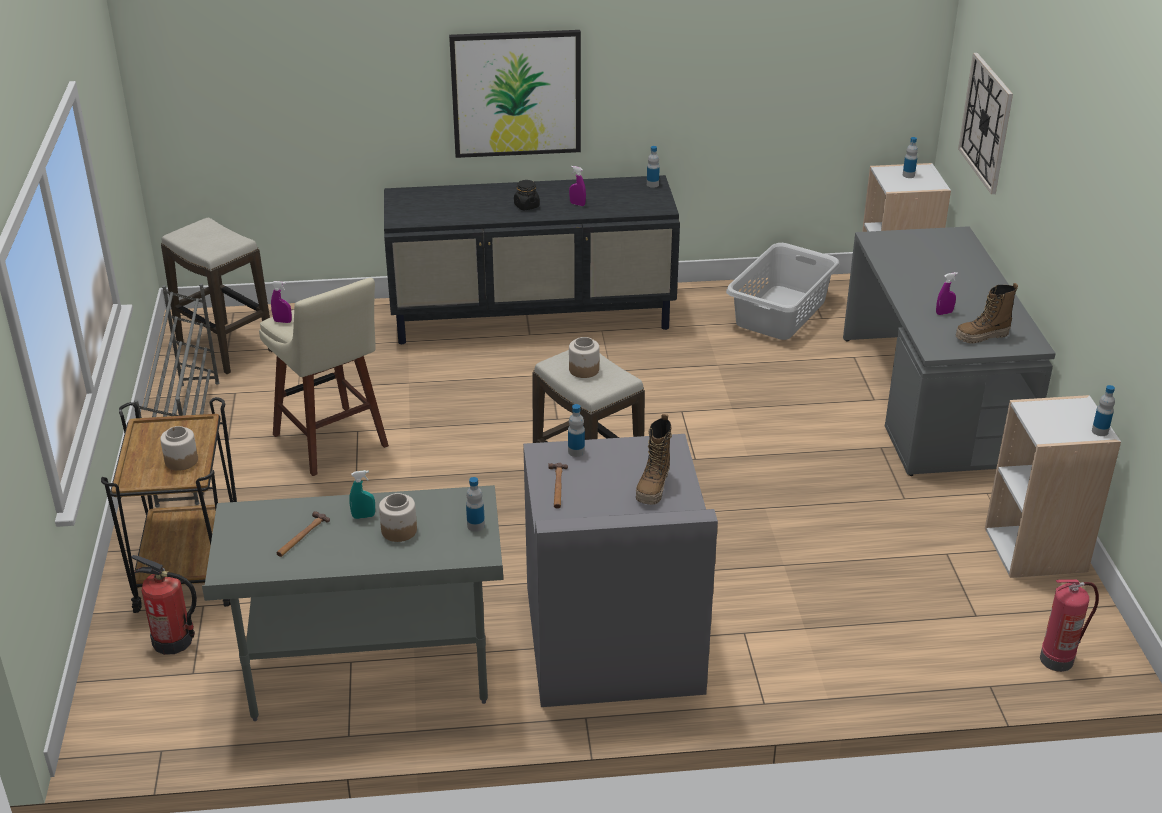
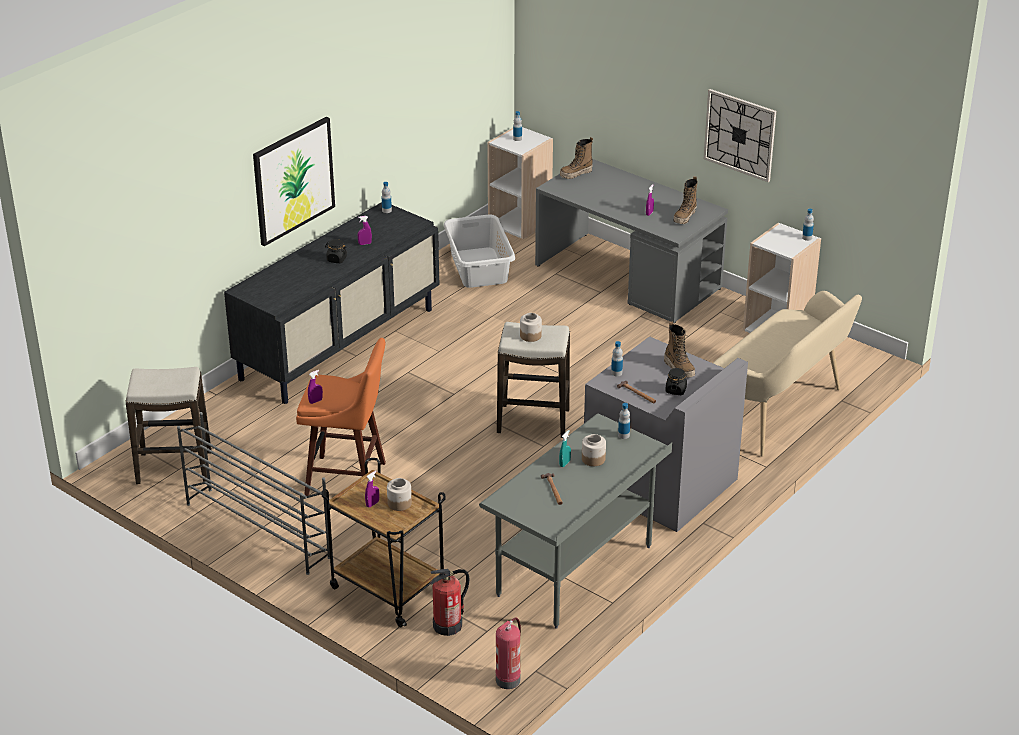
camera: 45 degrees left, 0 degrees up
beige stool [259,278,389,476] -> orange stool [296,338,386,496]
wall clock [958,53,1013,194] -> wall clock moved to [704,89,776,182]
fire extinguisher [1040,579,1099,672] -> fire extinguisher moved to [496,617,521,689]
none -> purple spray bottle [365,471,379,507]
none -> boot [560,137,593,179]
none -> black jar [665,368,687,395]
none -> beige bench [713,291,862,457]

